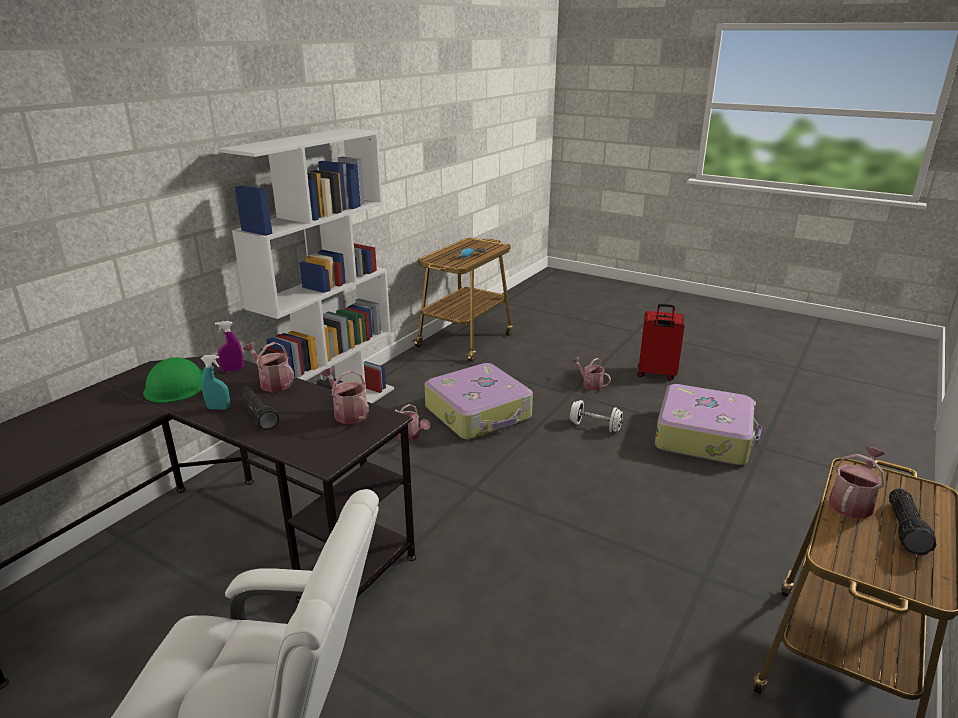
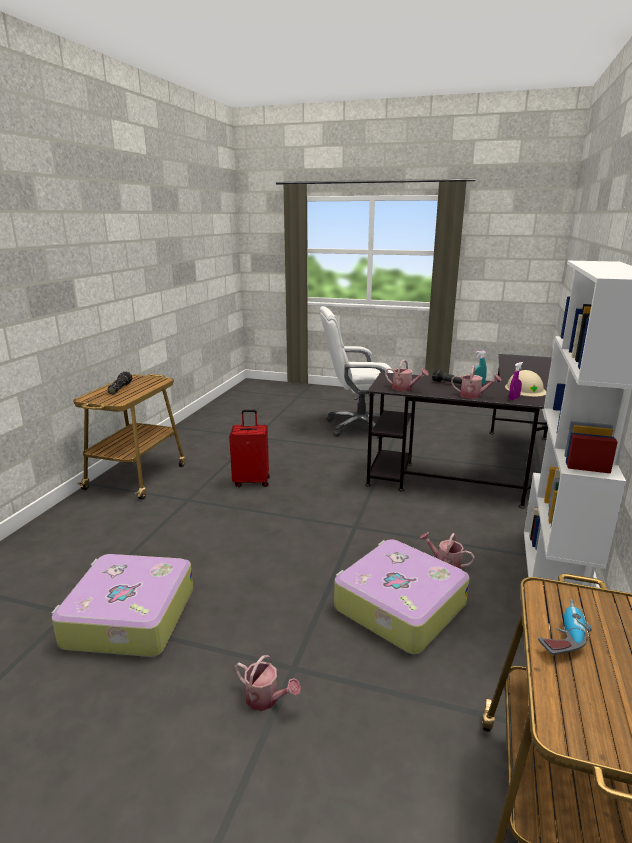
camera: 165 degrees right, 5 degrees down
green hard hat [143,357,203,403] -> beige hard hat [505,370,546,397]
white dumbbell [570,400,623,432] -> none
red suitcase [637,304,684,380] -> red suitcase moved to [229,410,270,487]
watering can [829,447,885,519] -> none

